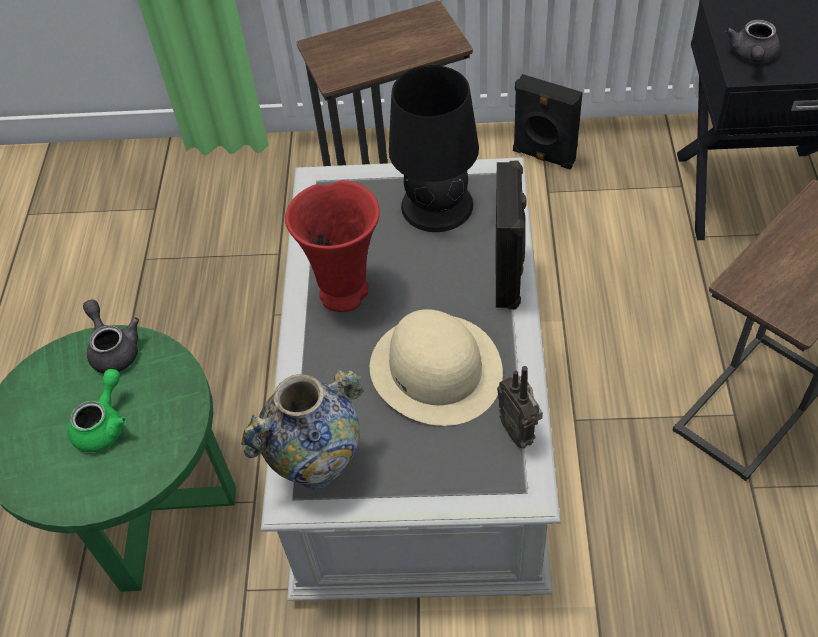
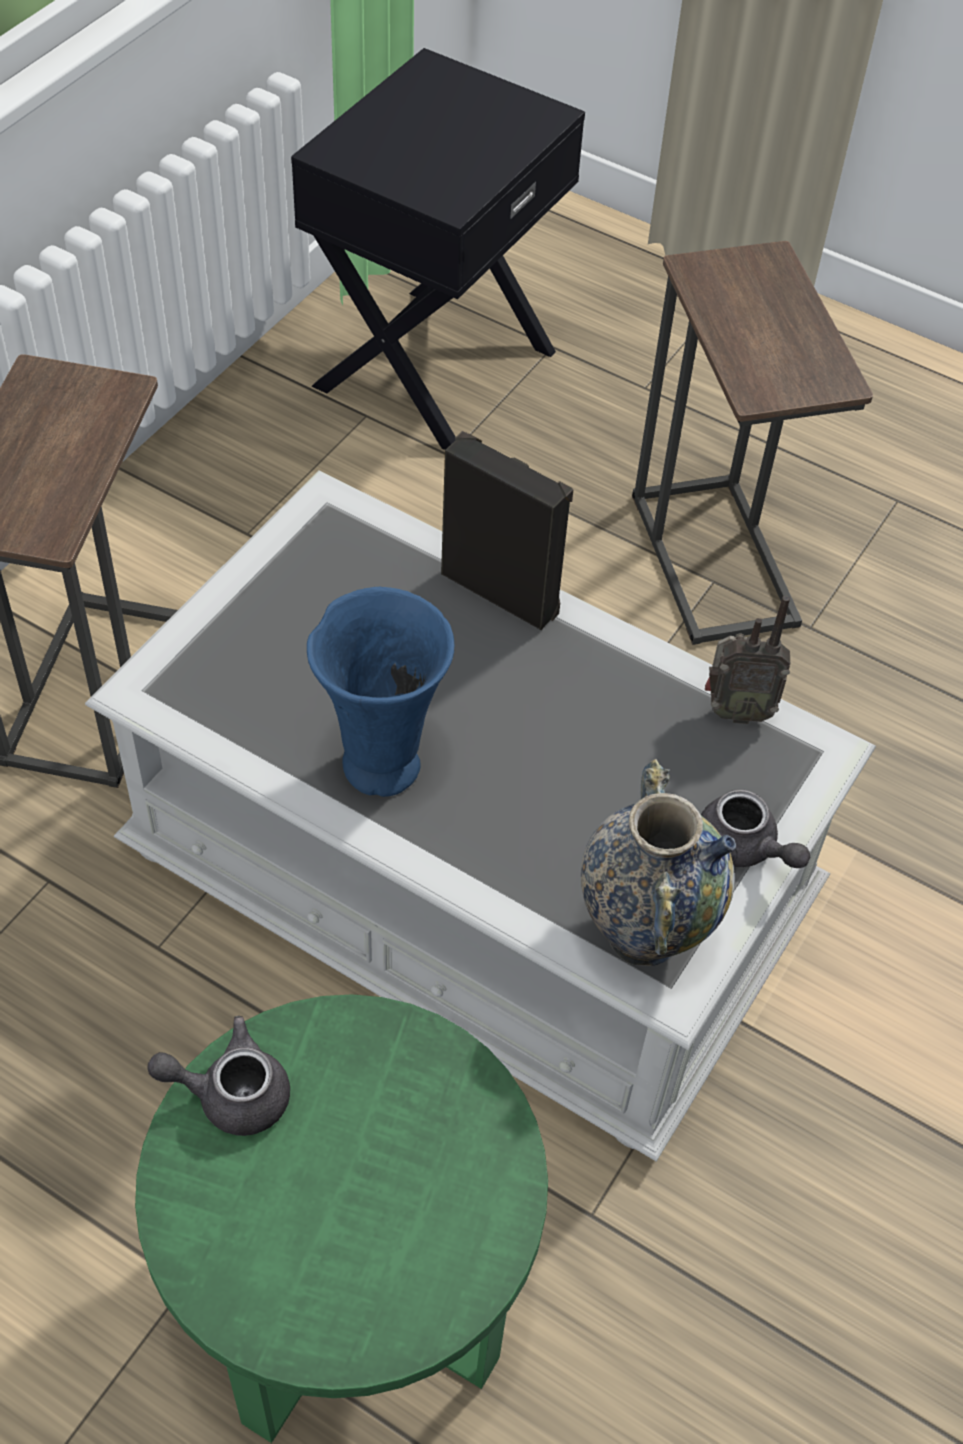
camera: 65 degrees left, 0 degrees up
green teapot [68,369,127,452] -> none
red vase [285,180,380,312] -> blue vase [307,587,454,797]
beige hat [370,309,503,426] -> none
black table lamp [389,65,479,232] -> none
black speaker [513,74,583,170] -> none
grey teapot [725,20,780,63] -> grey teapot moved to [701,790,810,868]

